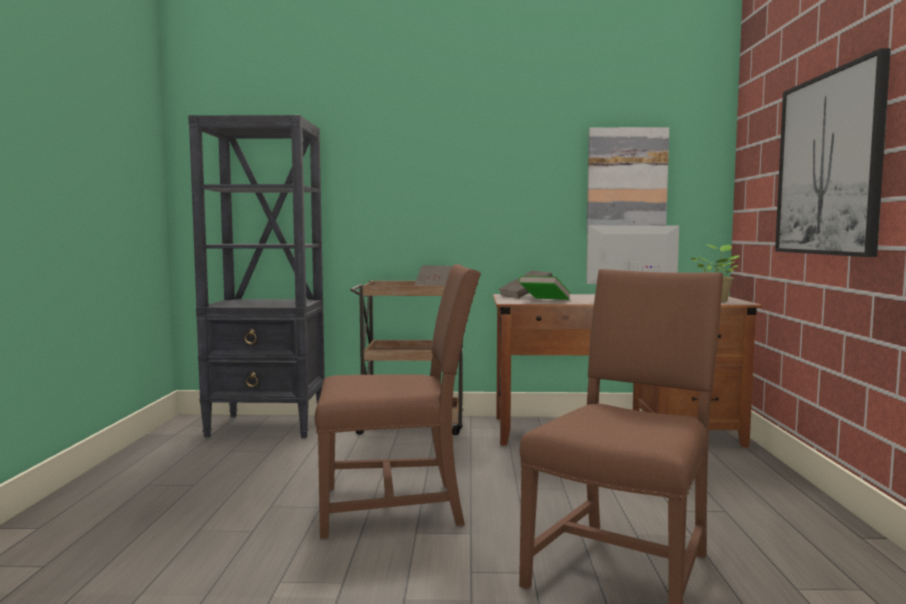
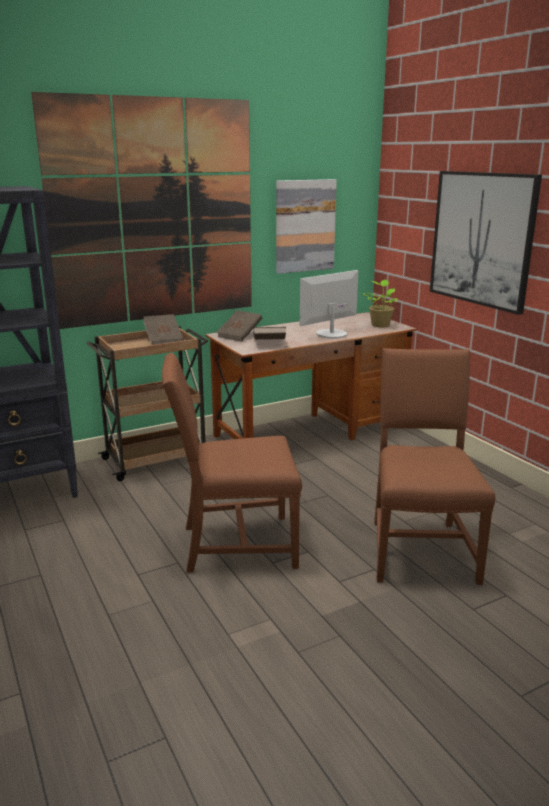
camera: 30 degrees left, 15 degrees up
brown chair [315,264,481,539] -> brown chair turned 150 degrees counterclockwise [162,353,302,573]
green book [519,276,570,300] -> brown book [253,327,286,340]
none -> picture [31,92,252,329]

